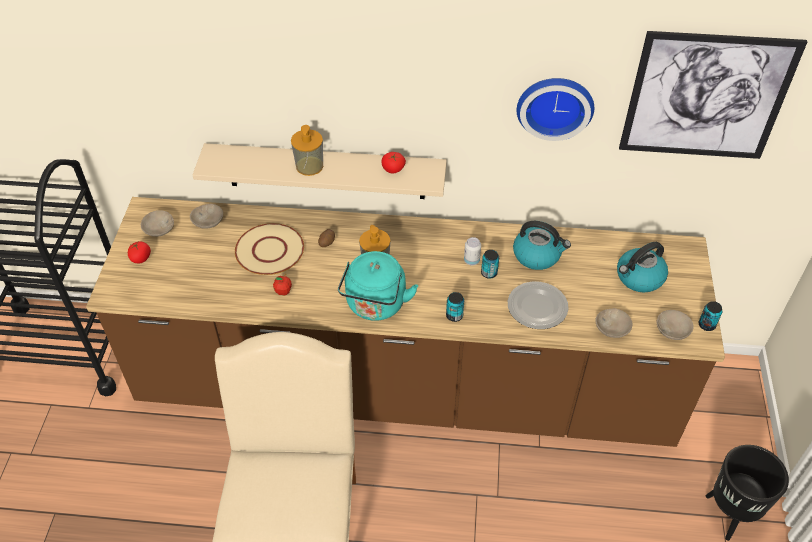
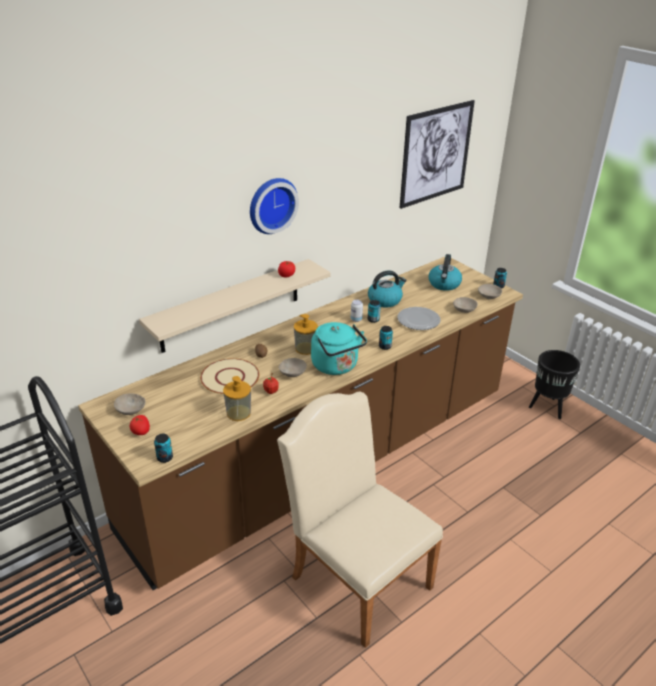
camera: 45 degrees left, 15 degrees down
beige bowl [190,204,223,229] -> beige bowl moved to [279,358,307,377]
soap dispenser [291,125,323,176] -> soap dispenser moved to [223,376,251,421]
wall clock [517,78,594,141] -> wall clock moved to [250,178,299,234]
none -> can [154,434,173,463]

